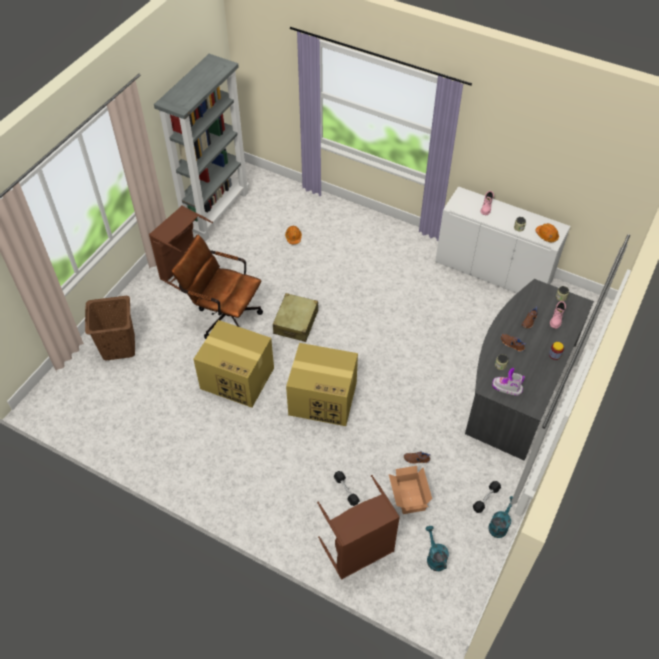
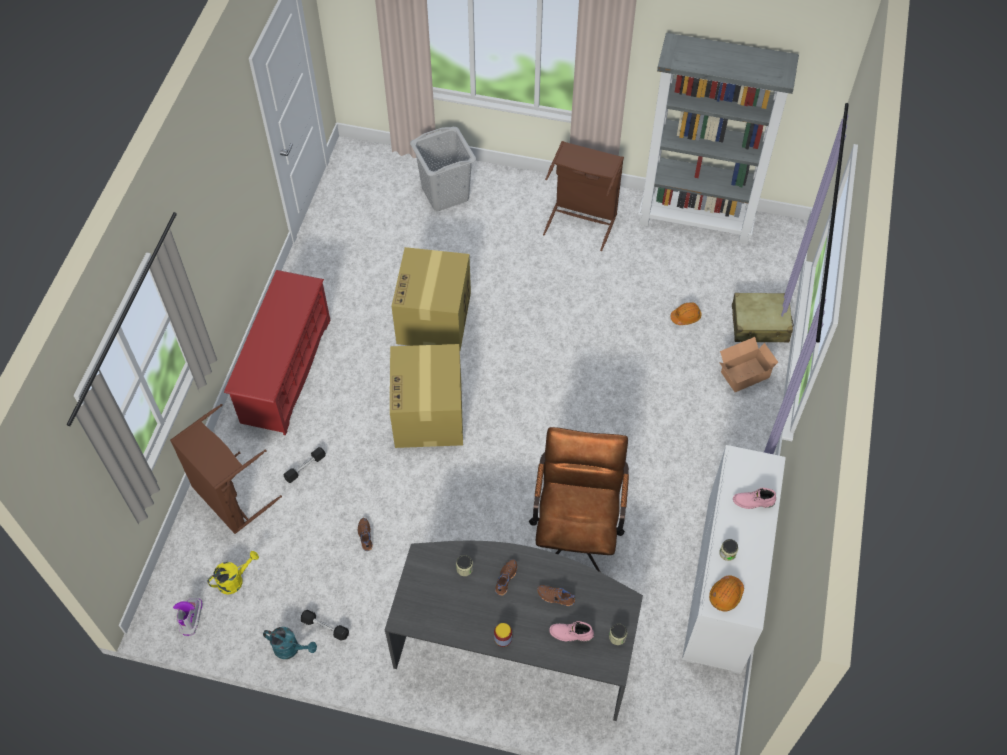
camera: 75 degrees right, 5 degrees up
brown laundry basket [85,296,135,361] -> grey laundry basket [410,127,476,211]
brown office chair [171,235,263,339] -> brown office chair moved to [529,427,629,573]
beige suitcase [273,293,318,342] -> beige suitcase moved to [732,293,794,343]
cardboard box [389,466,432,514] -> cardboard box moved to [719,337,778,392]
turquoise watering can [425,526,449,571] -> yellow watering can [208,551,259,595]
boot [492,368,525,396] -> boot moved to [173,598,202,636]
none -> red shoe rack [224,270,330,435]

